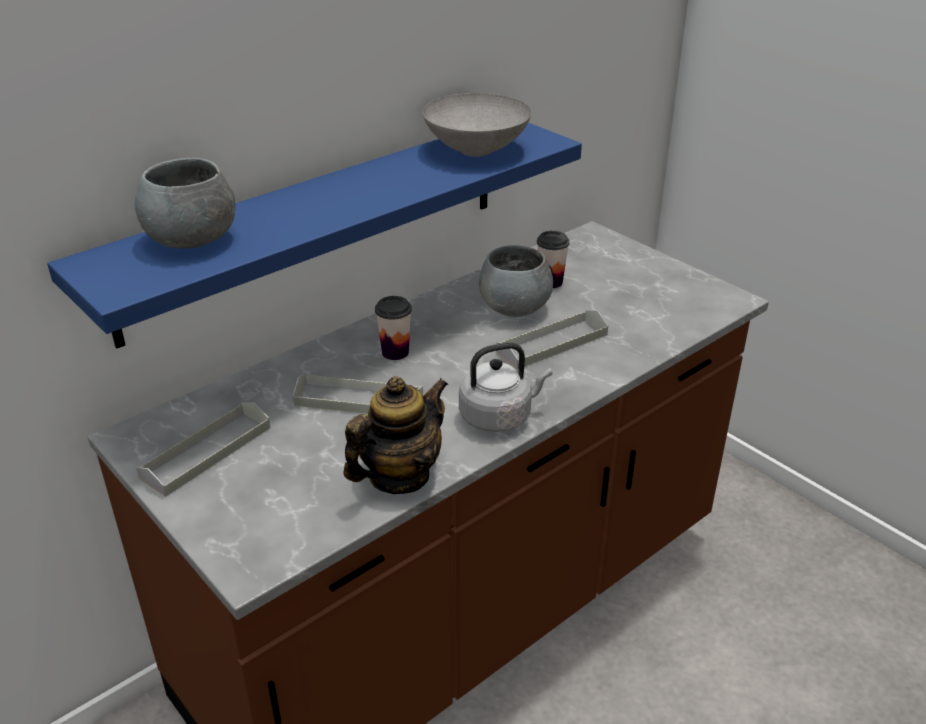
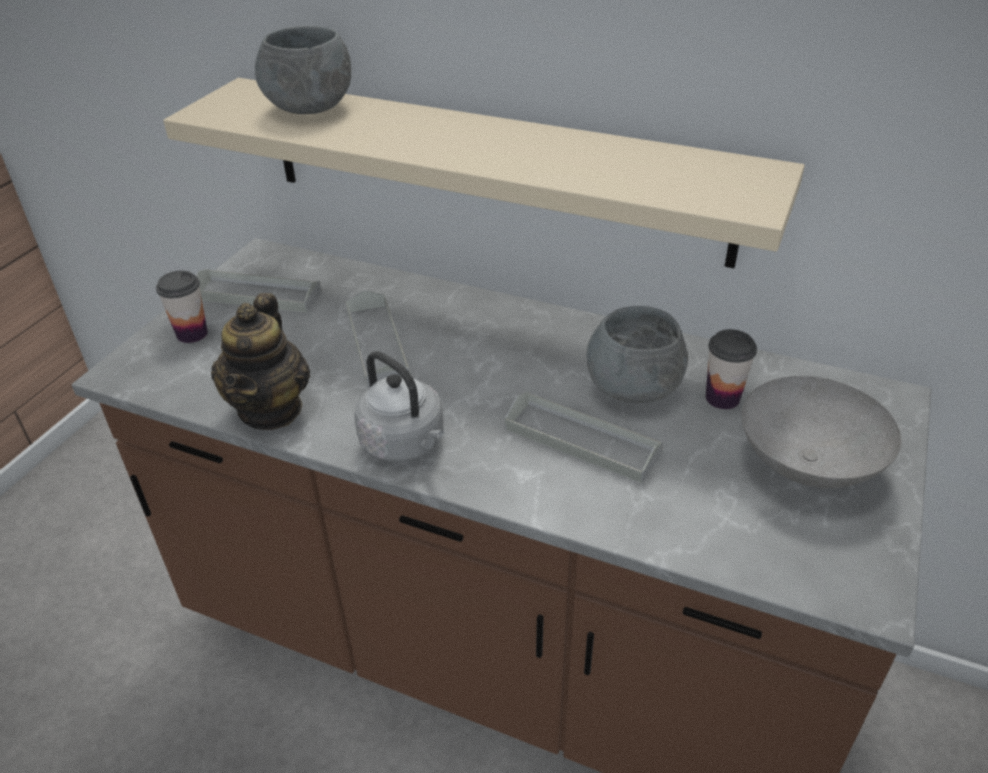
camera: 65 degrees right, 5 degrees up
blue shelf [47,123,582,348] -> beige shelf [163,78,805,268]
teapot [343,376,448,494] -> teapot turned 75 degrees clockwise [211,293,310,430]
cup [375,296,412,360] -> cup moved to [156,270,208,343]
grey bowl [423,93,532,157] -> grey bowl moved to [741,376,901,488]

